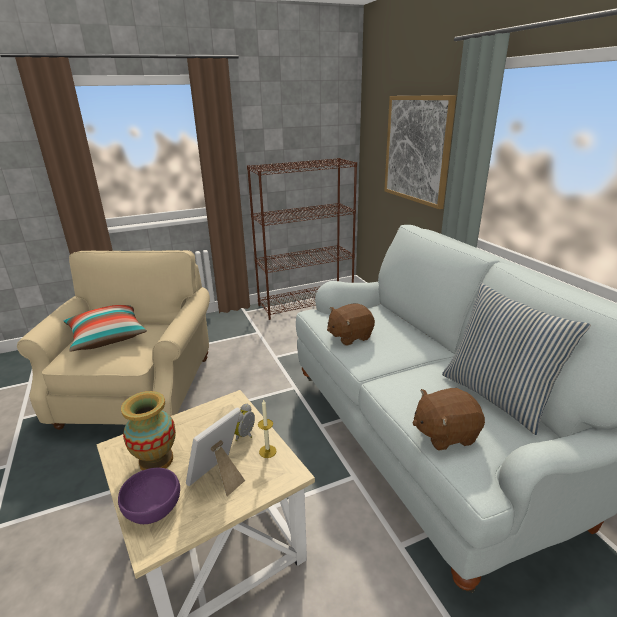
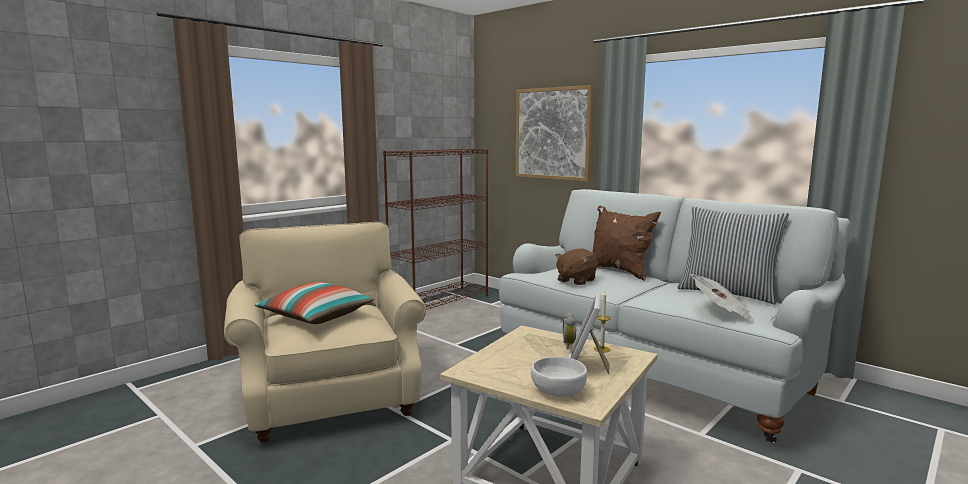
camera: 25 degrees left, 15 degrees down
purple bowl [118,468,180,524] -> white bowl [531,357,587,397]
vase [121,391,176,470] -> none
brown plush toy [412,388,485,451] -> newspaper [691,274,753,320]
none -> brown pillow [592,206,661,281]

